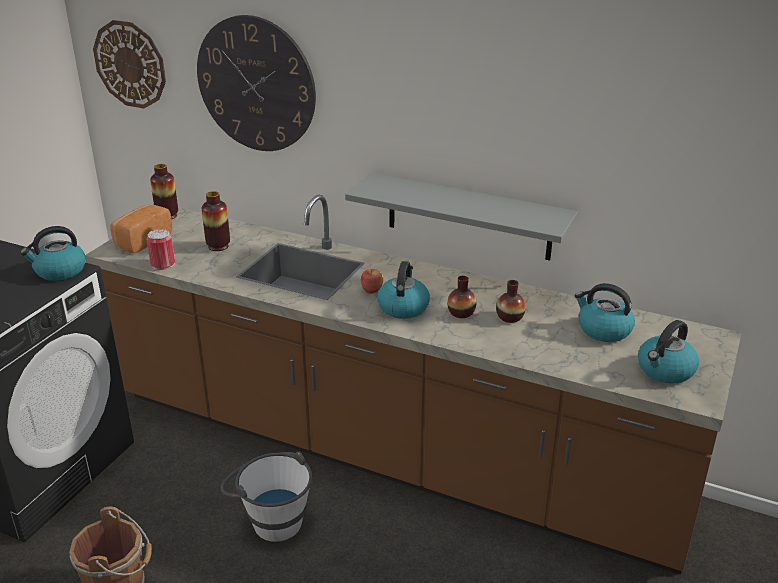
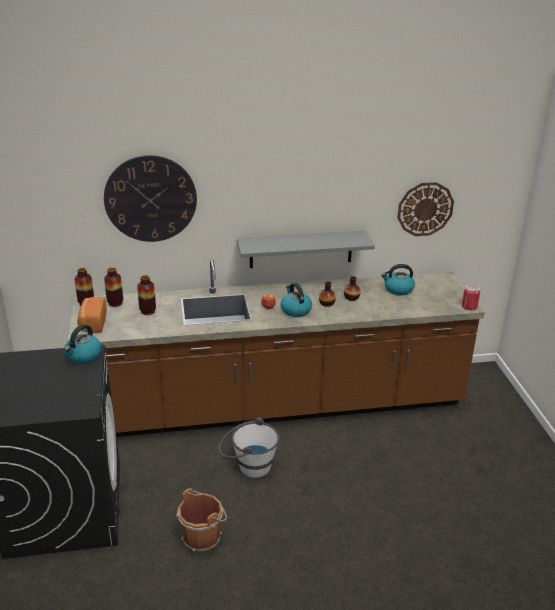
camera: 35 degrees left, 0 degrees up
wall clock [93,20,166,109] -> wall clock moved to [397,182,454,236]
can [147,229,175,270] -> can moved to [462,285,480,311]
kettle [638,320,699,384] -> none
none -> vase [104,267,123,307]

